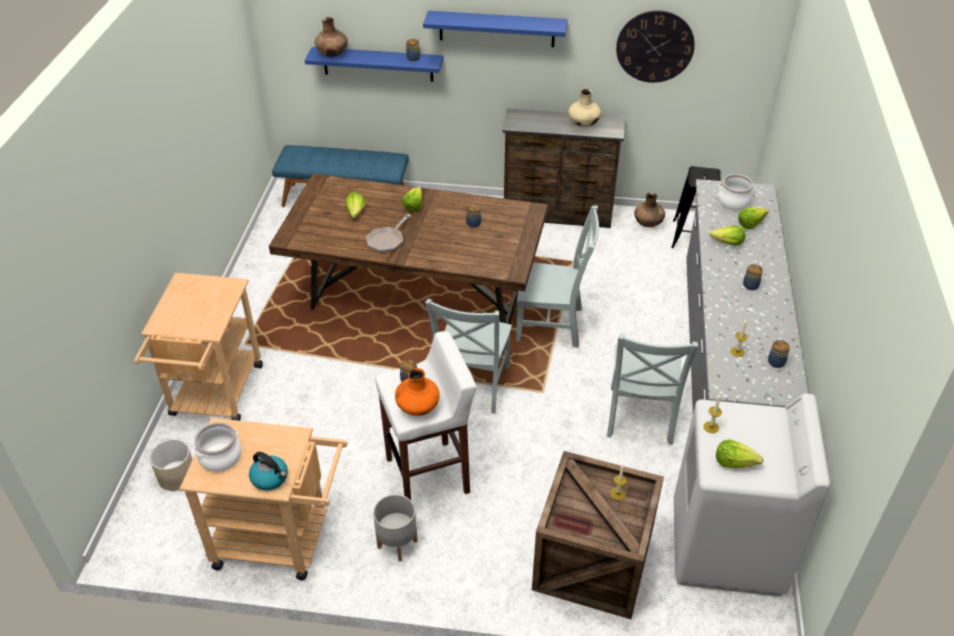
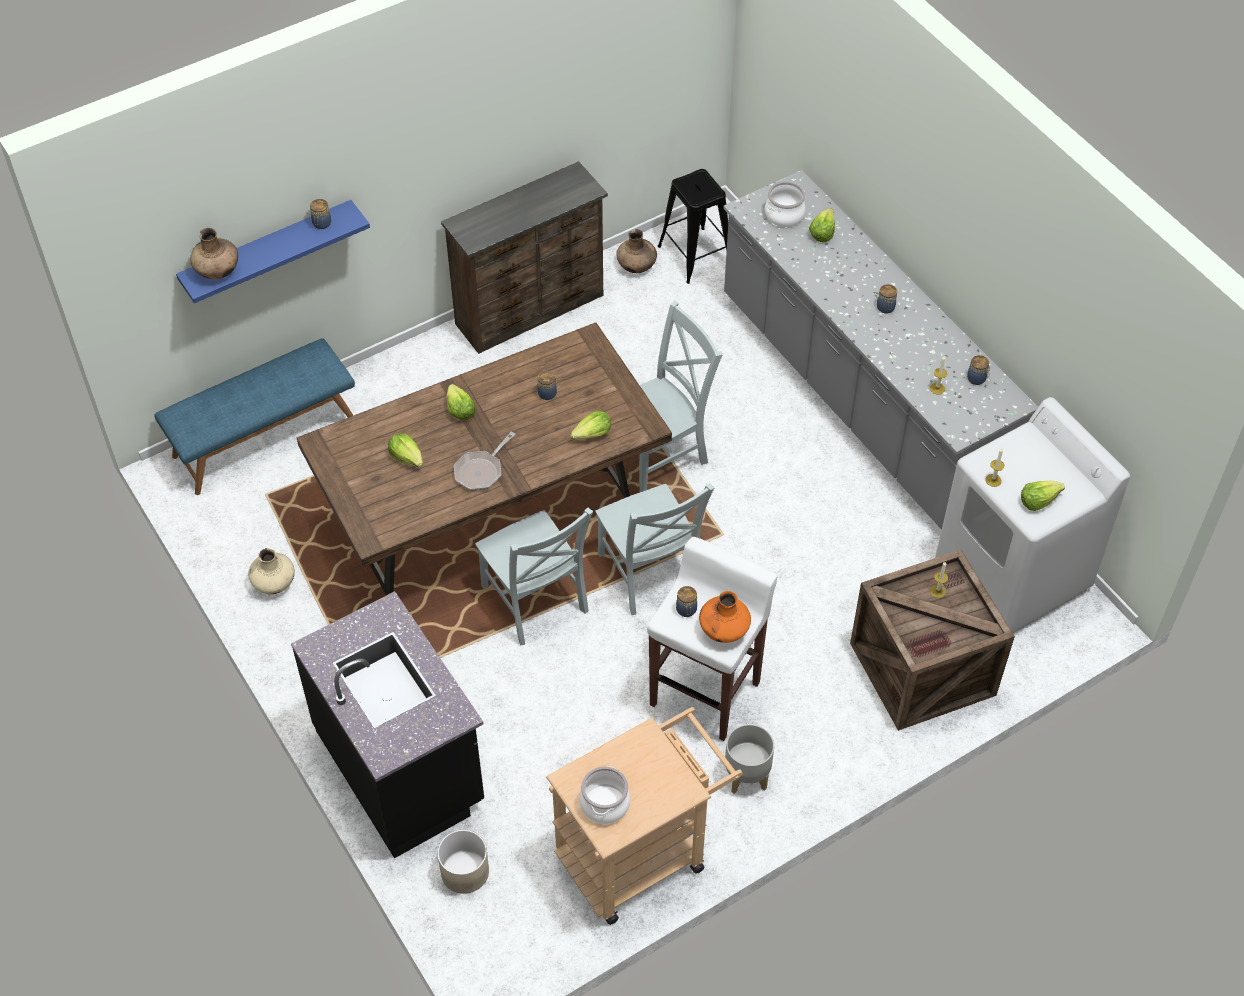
camera: 40 degrees left, 10 degrees up
beige cart [134,273,263,421] -> black counter [291,591,484,858]
kettle [249,452,288,490] -> none
frying pan [366,214,411,253] -> frying pan turned 45 degrees clockwise [454,431,516,490]
blue shelf [423,11,567,47] -> none
beige vase [568,89,601,127] -> beige vase moved to [248,548,295,594]
grey chair [607,334,698,445] -> grey chair moved to [475,508,593,646]
wall clock [616,10,695,83] -> none
lettuce [709,226,746,246] -> lettuce moved to [570,411,611,439]

